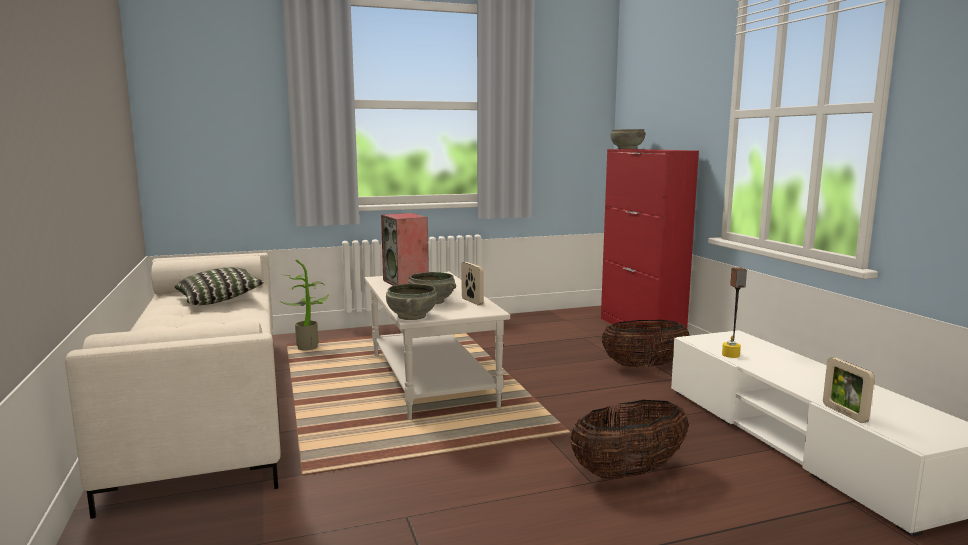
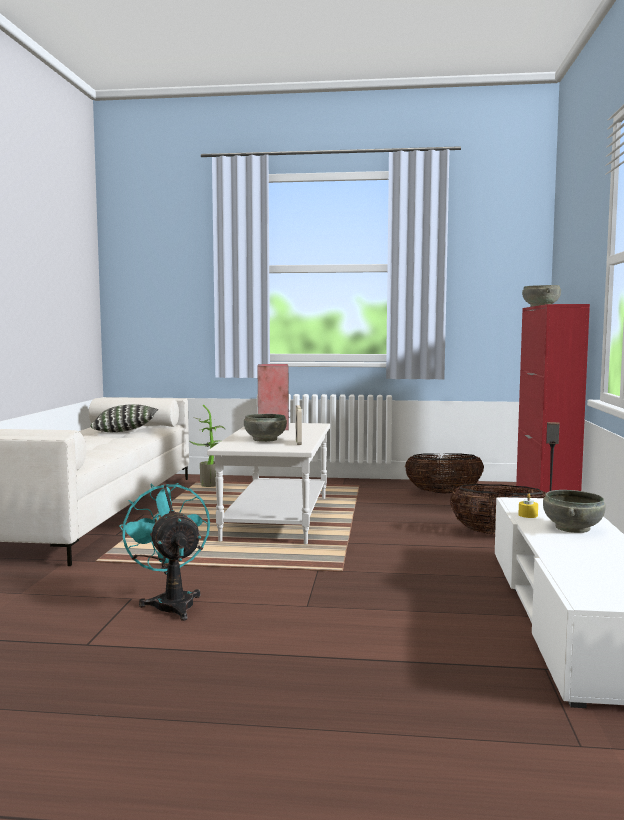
camera: 25 degrees right, 5 degrees down
grey bowl [386,284,437,320] -> grey bowl moved to [543,490,606,533]
basket [570,400,689,479] -> basket moved to [405,453,484,494]
picture frame [823,357,875,423] -> none
none -> turquoise fan [119,483,210,621]

